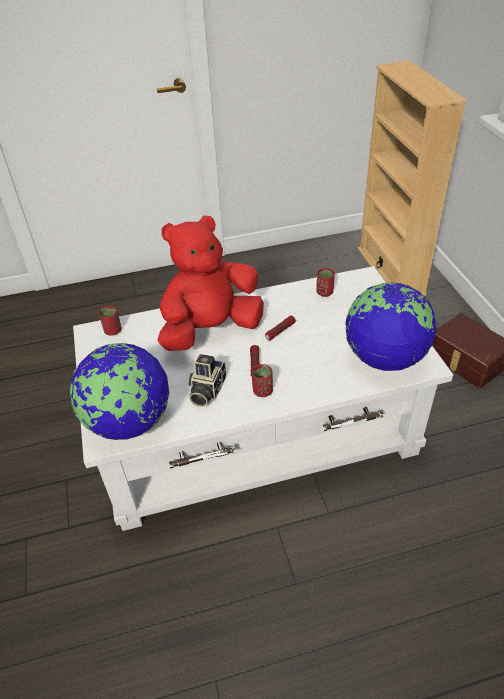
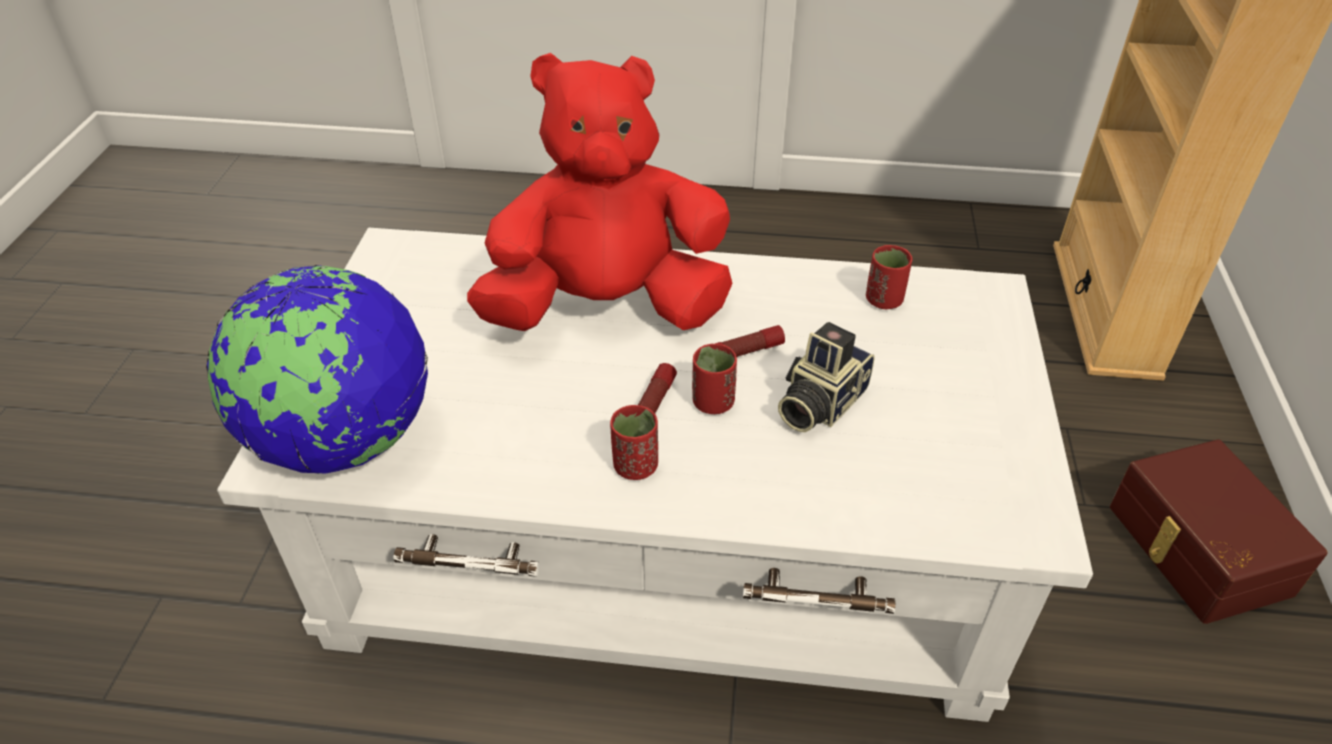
camera: 20 degrees right, 0 degrees up
red cup [99,306,122,336] -> red cup moved to [692,344,737,414]
camera [189,354,226,407] -> camera moved to [778,322,875,432]
globe [345,283,437,371] -> none

